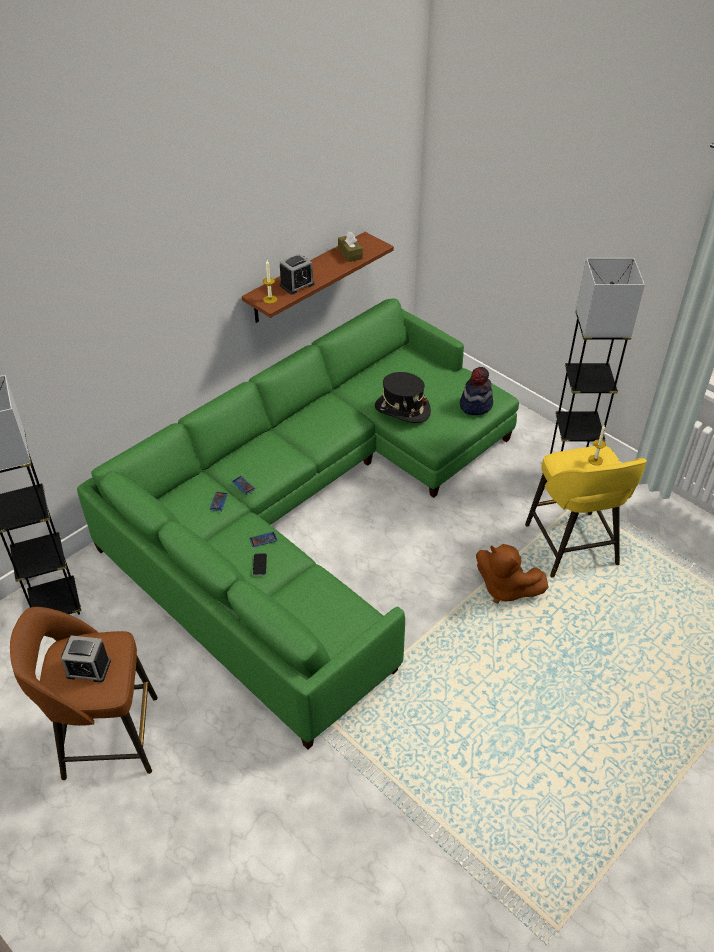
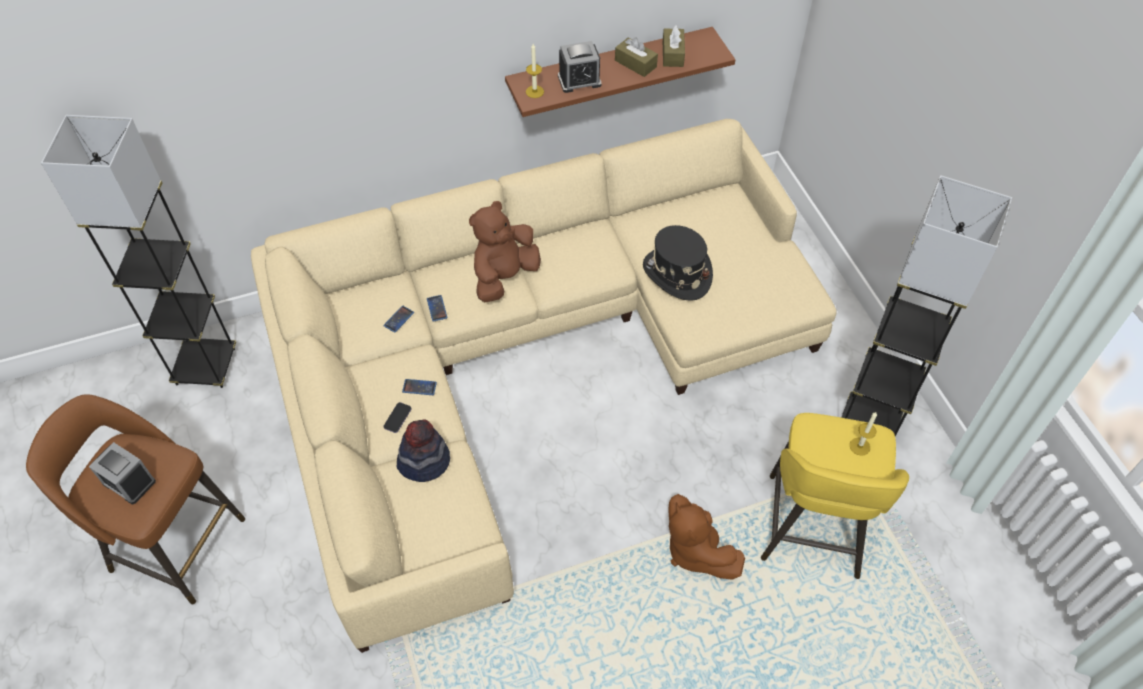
camera: 25 degrees right, 10 degrees up
green sofa [77,298,519,750] -> beige sofa [251,119,837,653]
hat [460,367,493,415] -> hat moved to [397,420,450,482]
none -> brown plush toy [469,201,541,302]
none -> brown tissue box [615,37,658,77]

